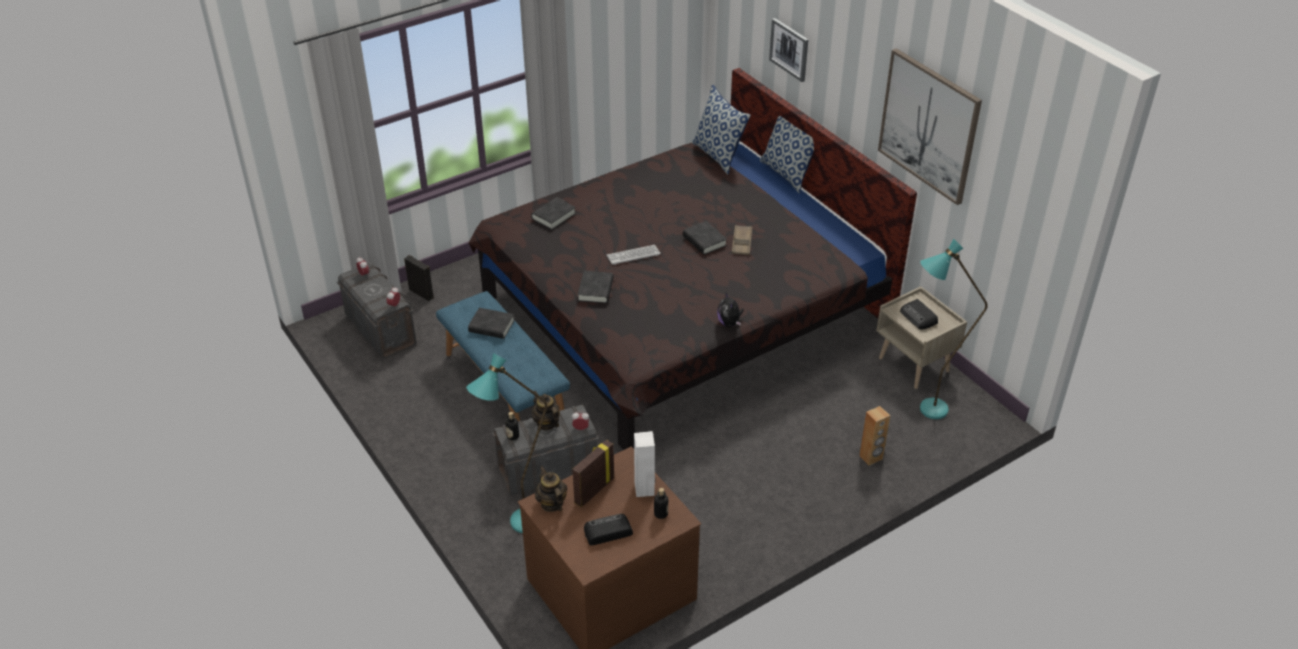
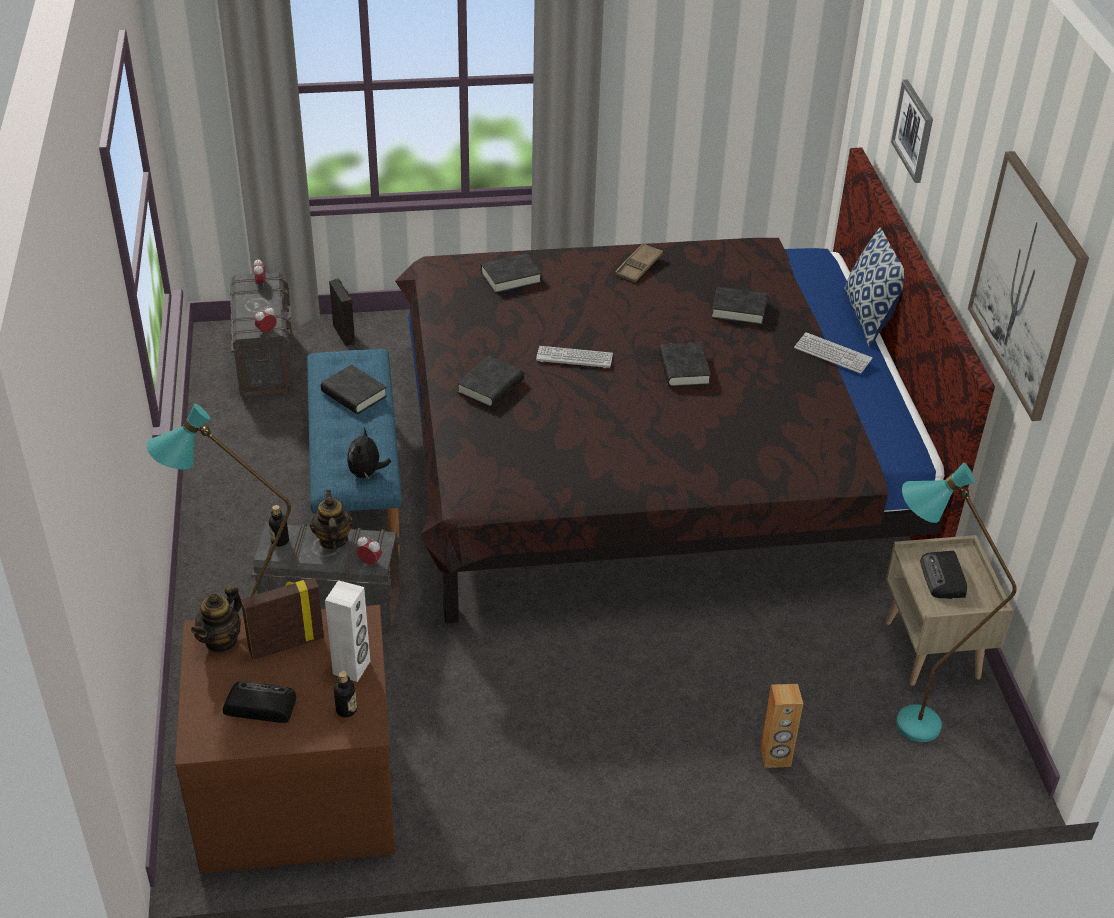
camera: 25 degrees right, 0 degrees up
teapot [535,466,567,512] -> teapot turned 150 degrees counterclockwise [191,585,242,653]
pillow [692,85,751,174] -> none
plush toy [717,292,744,327] -> plush toy moved to [347,428,392,479]
brown tray [732,225,752,255] -> brown tray moved to [615,243,663,283]
none -> black book [711,287,768,325]
none -> keyboard [794,332,872,374]

